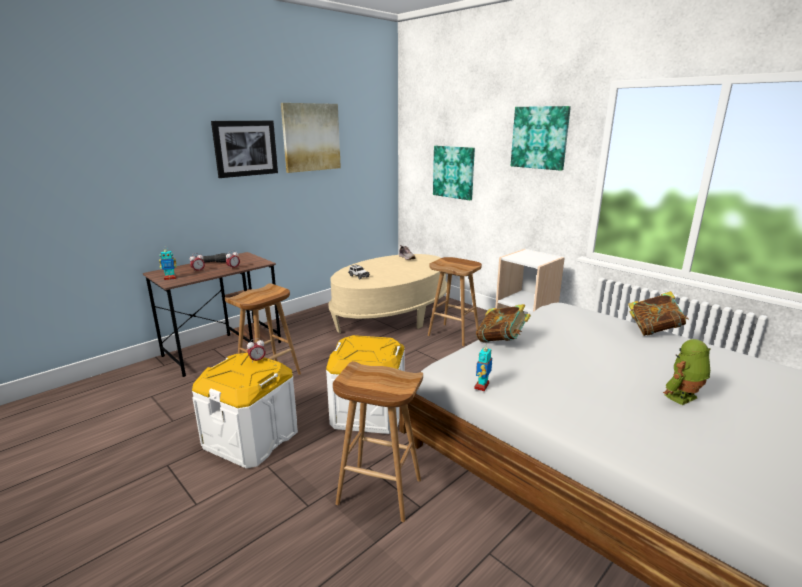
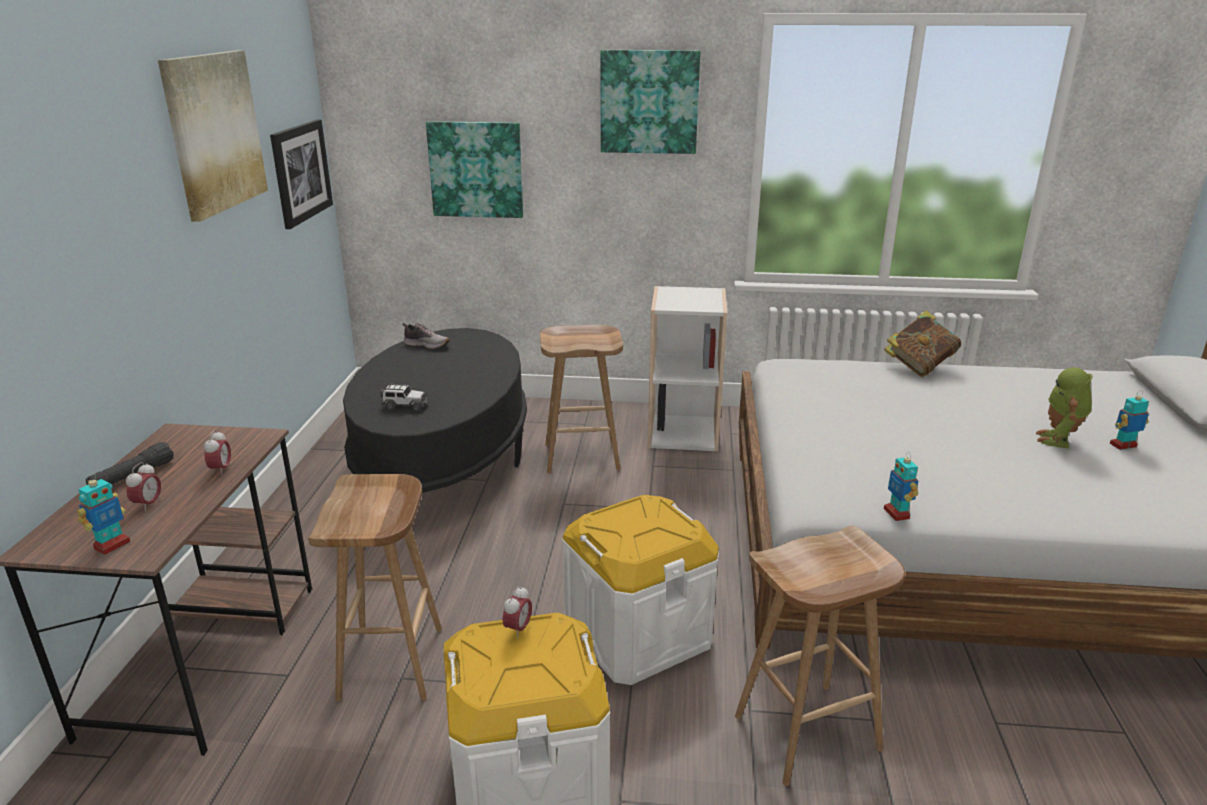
camera: 40 degrees left, 5 degrees up
picture [211,120,278,178] -> picture moved to [270,119,333,229]
beige coffee table [328,254,447,333] -> black coffee table [343,328,527,493]
book [476,304,531,343] -> none
none -> toy robot [1110,390,1149,450]

